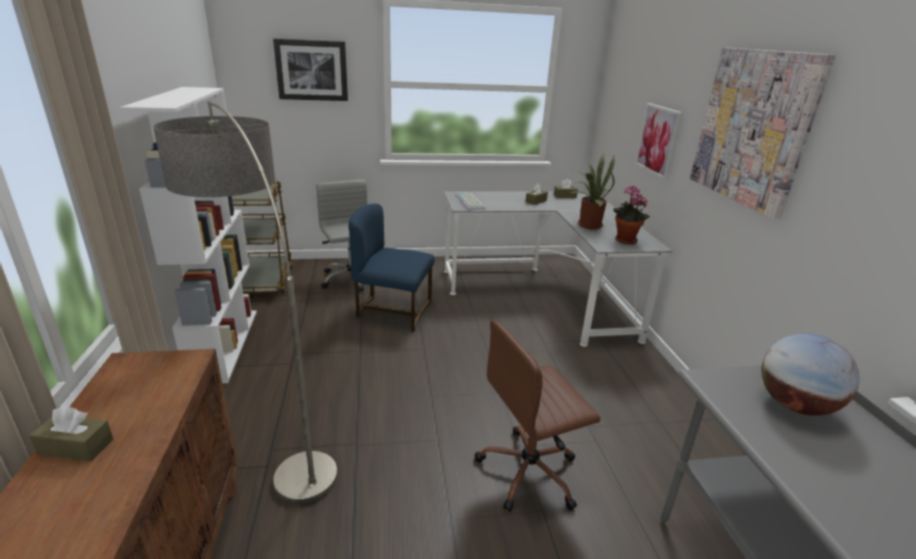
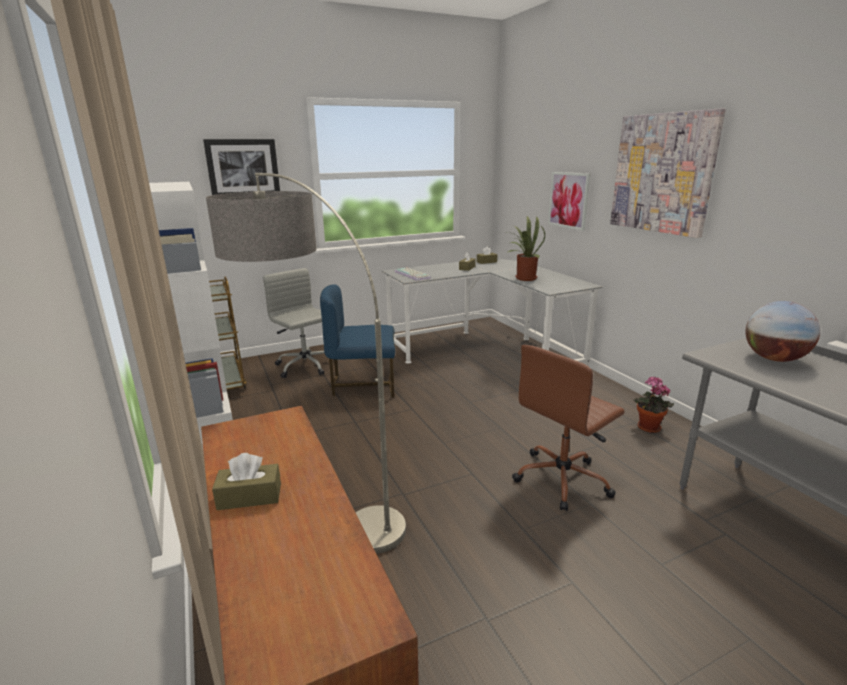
camera: 15 degrees left, 5 degrees down
potted plant [613,186,650,244] -> potted plant moved to [634,376,674,433]

